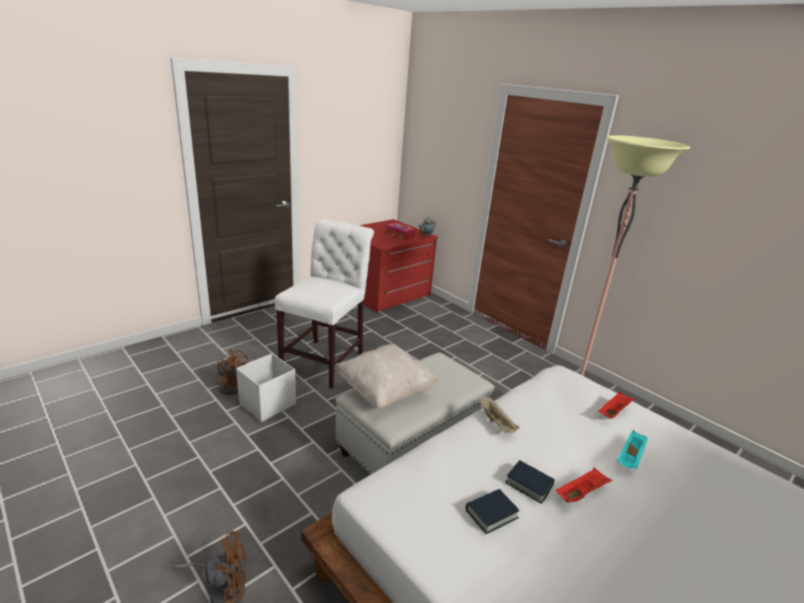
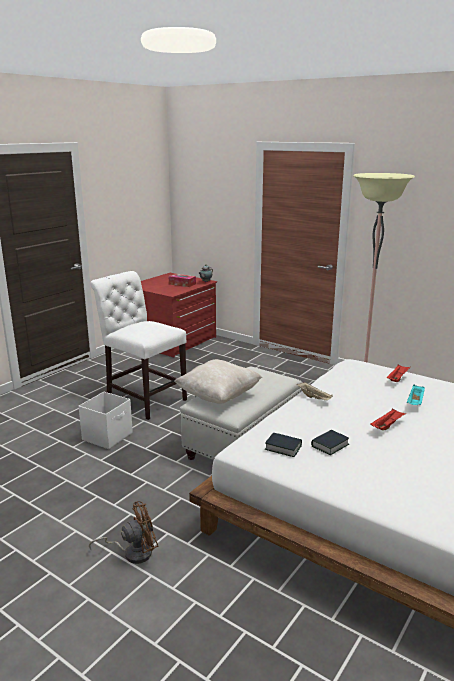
camera: 10 degrees left, 5 degrees down
brown fan [217,350,249,395] -> none
white chair [275,219,374,389] -> white chair turned 60 degrees counterclockwise [90,271,187,420]
book [505,460,555,504] -> book moved to [265,432,302,457]

